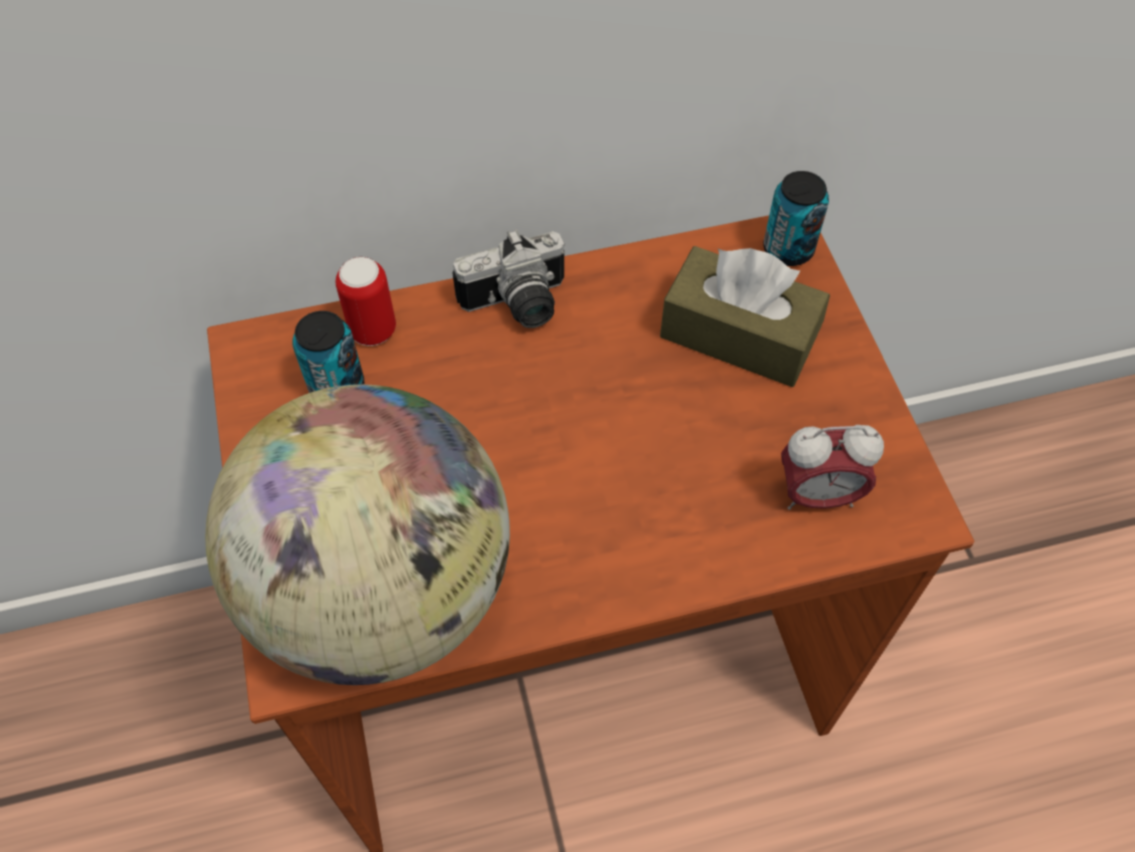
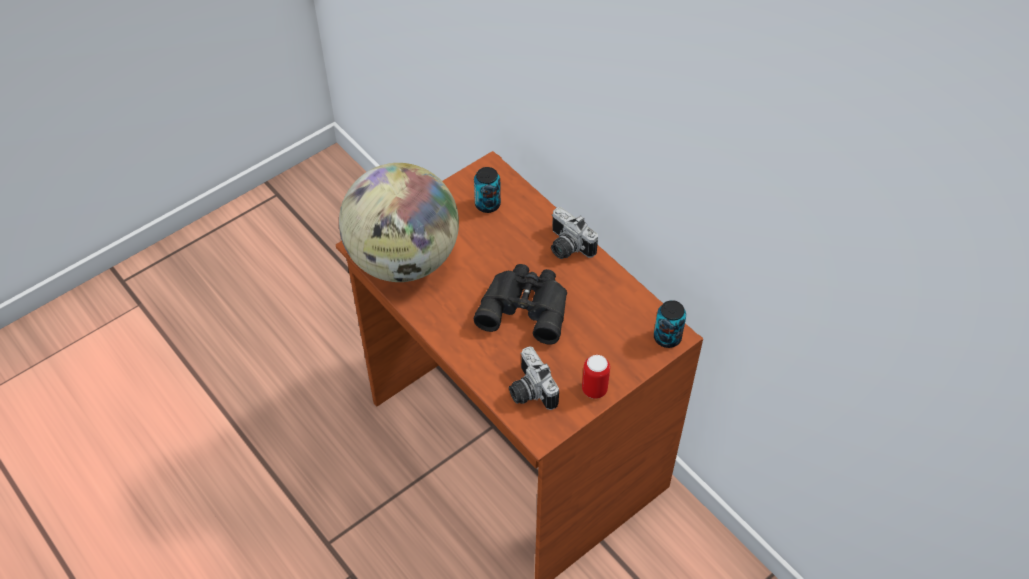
camera: 65 degrees right, 5 degrees down
can [336,257,396,346] -> can moved to [582,355,610,399]
brown tissue box [660,246,830,387] -> none
alarm clock [781,425,884,510] -> camera [509,346,559,410]
none -> black binoculars [474,264,567,345]

